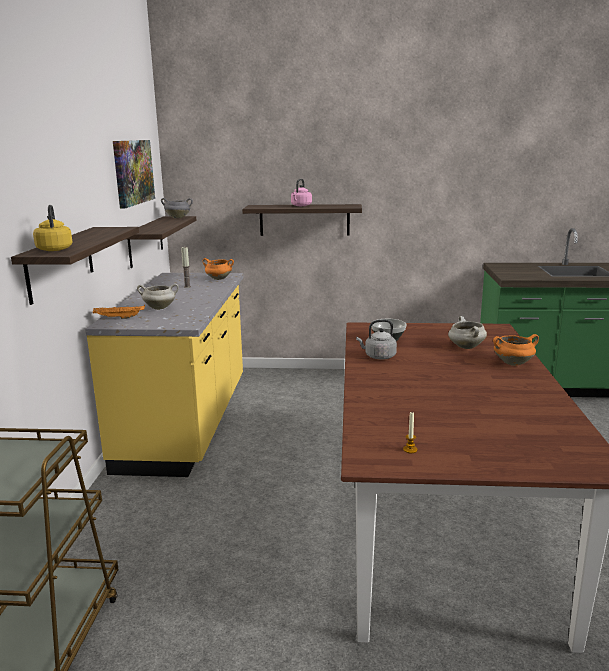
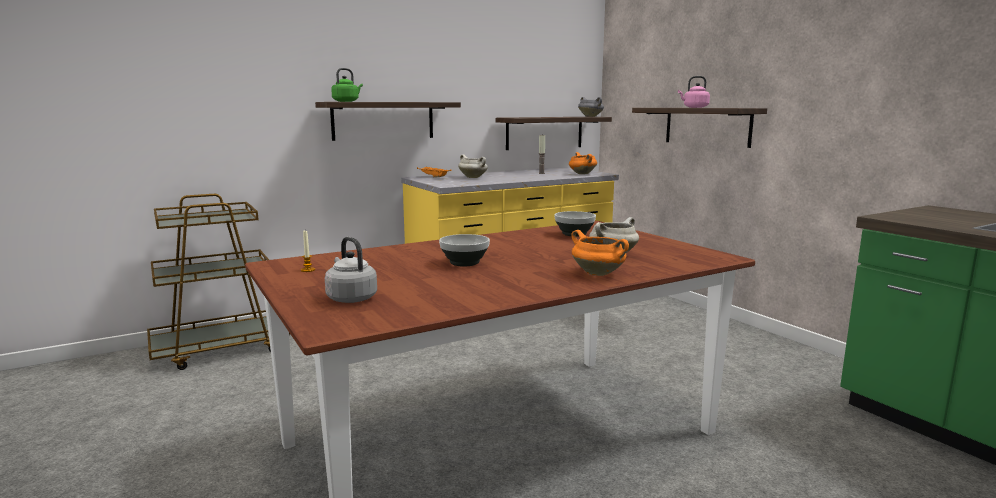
camera: 55 degrees right, 5 degrees down
yellow kettle [33,205,72,251] -> green kettle [331,68,363,102]
picture [113,140,155,208] -> none
grey kettle [356,319,397,359] -> grey kettle moved to [325,237,377,303]
none -> bowl [439,234,490,267]

